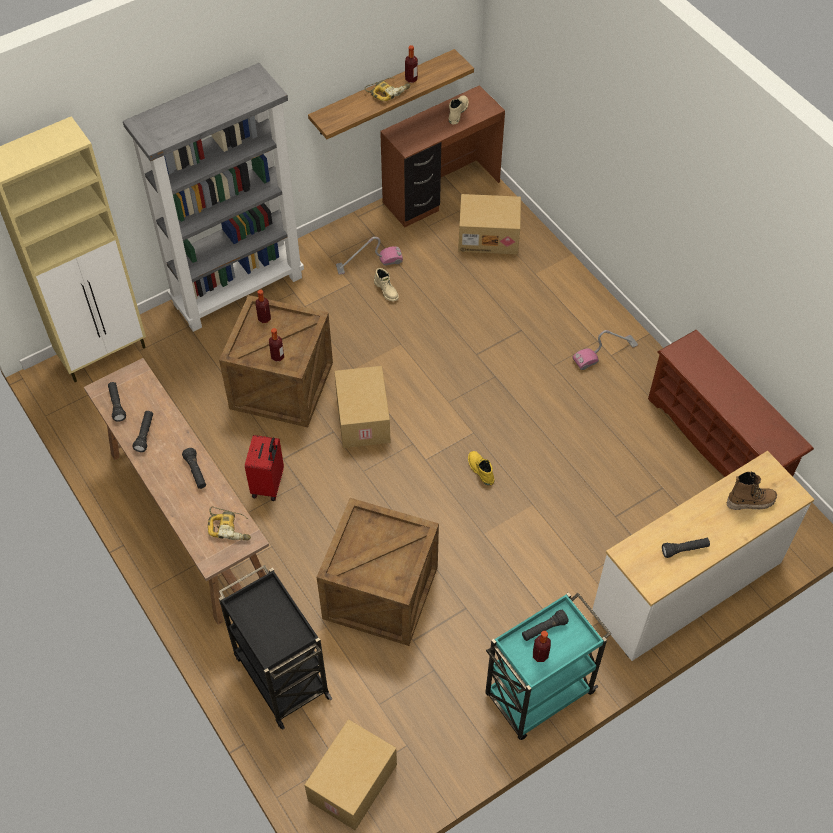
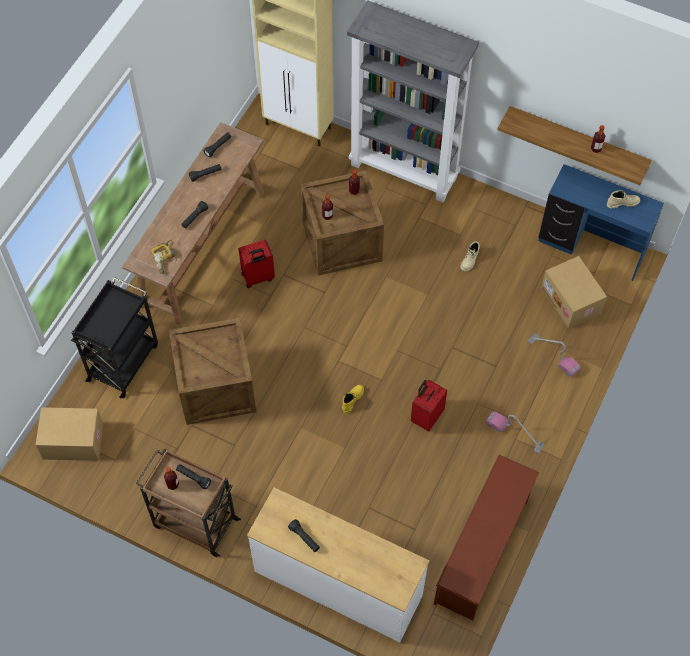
camera: 60 degrees right, 5 degrees up
cardboard box [334,366,390,448] -> none
vacuum cleaner [336,237,403,275] -> vacuum cleaner moved to [528,333,581,377]
power drill [364,78,410,101] -> none
brown desk [380,85,505,227] -> blue desk [538,164,664,281]
turquoise cart [486,592,611,740] -> brown cart [136,448,241,557]
boot [726,471,777,510] -> none
none -> red suitcase [411,380,447,432]

